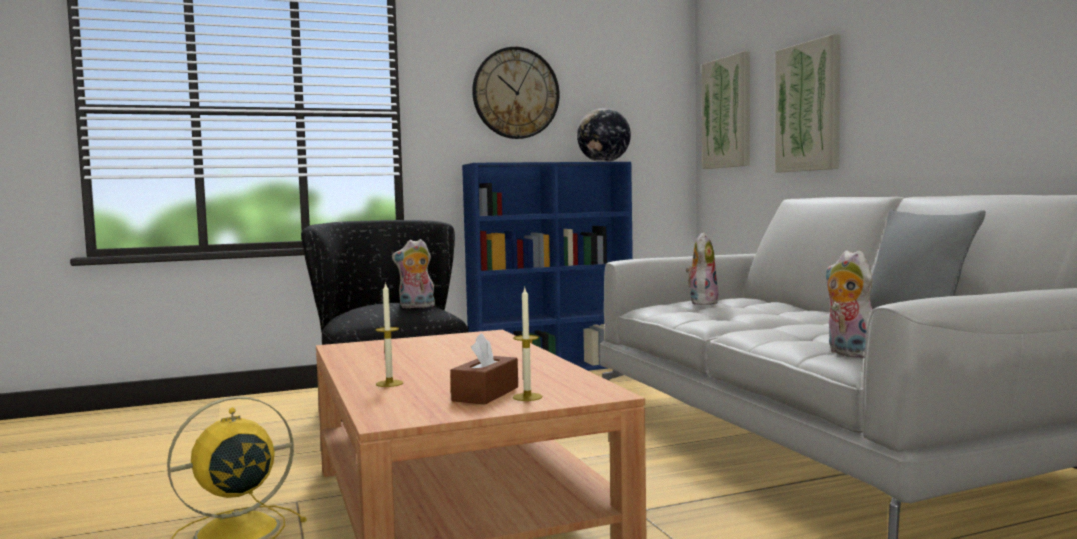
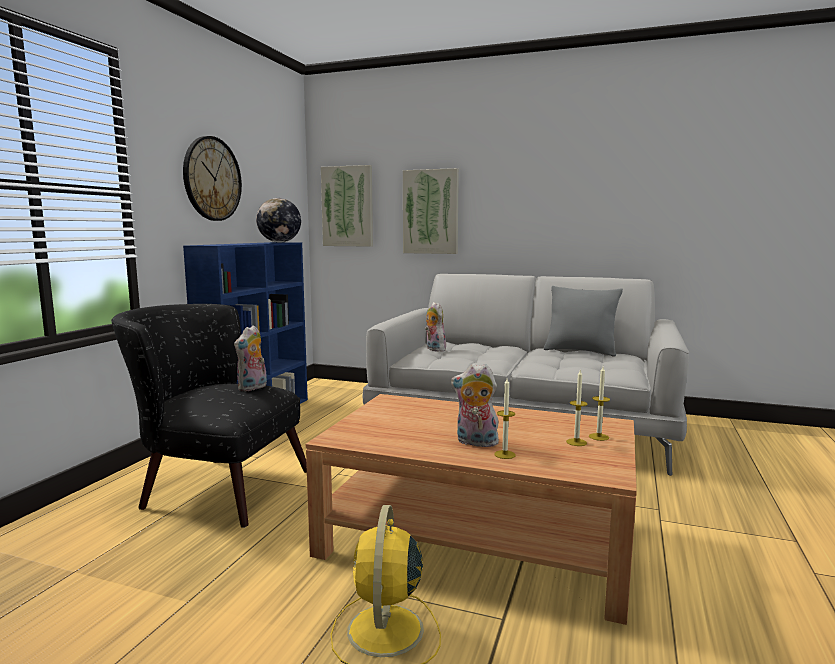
camera: 50 degrees left, 5 degrees up
brown tissue box [450,333,518,405] -> candle [566,369,588,446]
plush toy [826,250,873,358] -> plush toy moved to [451,364,499,447]

